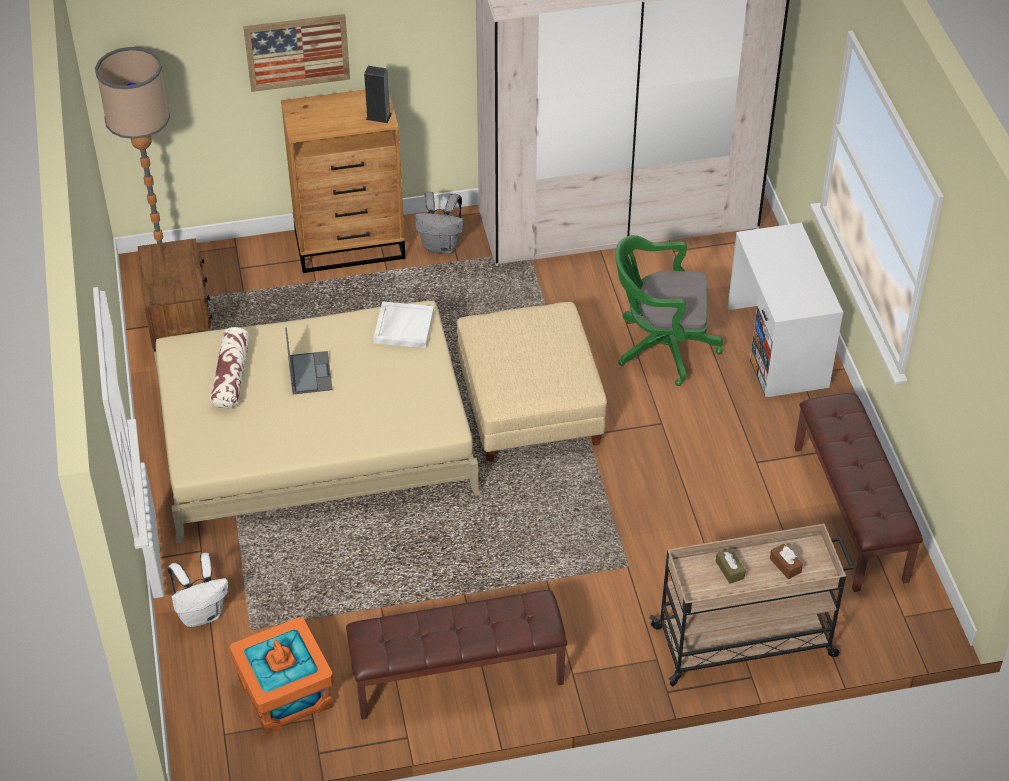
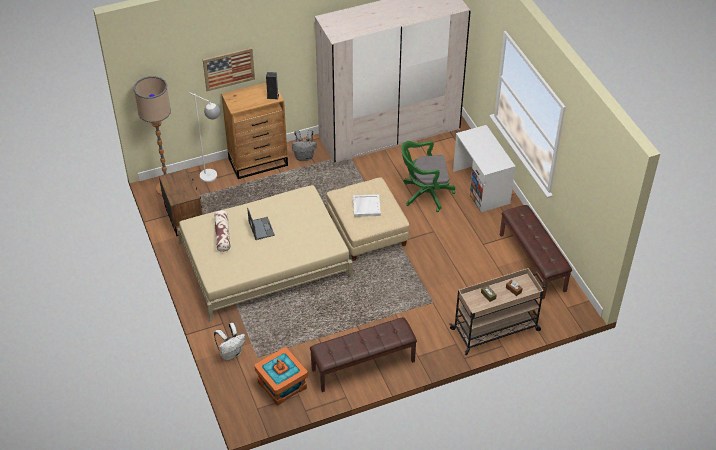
camera: 10 degrees left, 0 degrees up
white tray [373,301,434,348] -> white tray moved to [353,194,381,217]
none -> white floor lamp [189,92,220,182]

